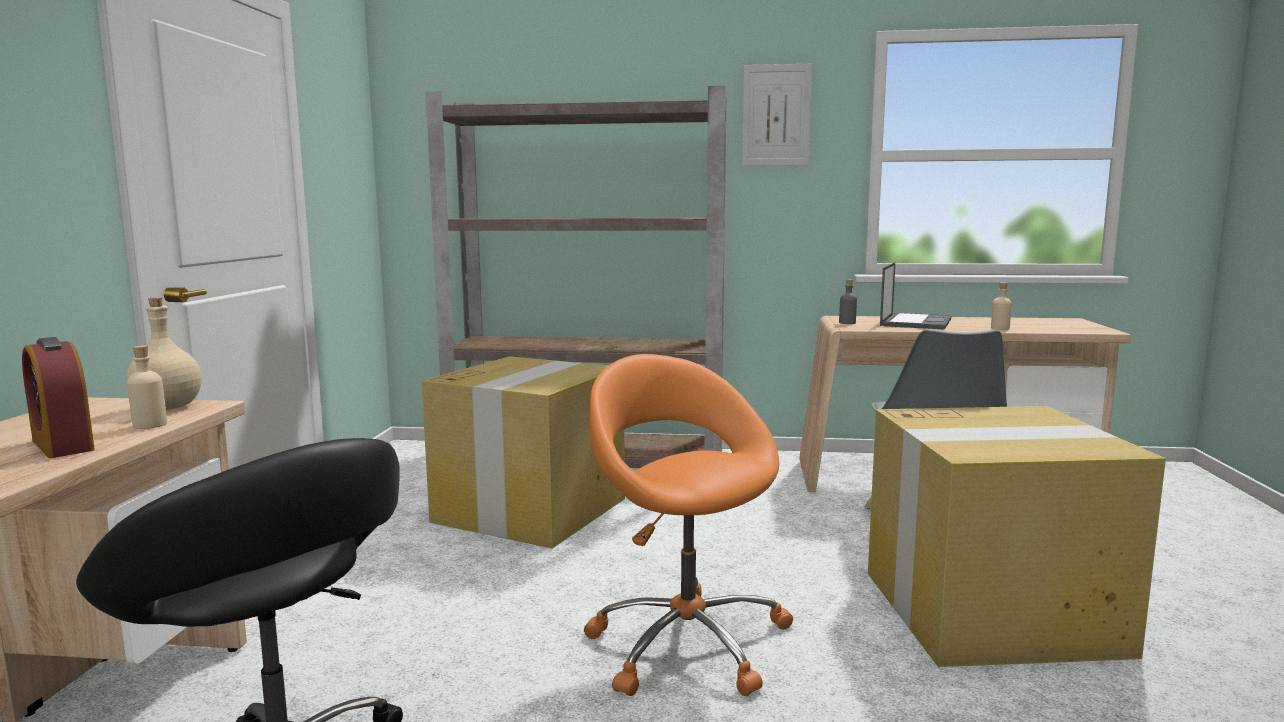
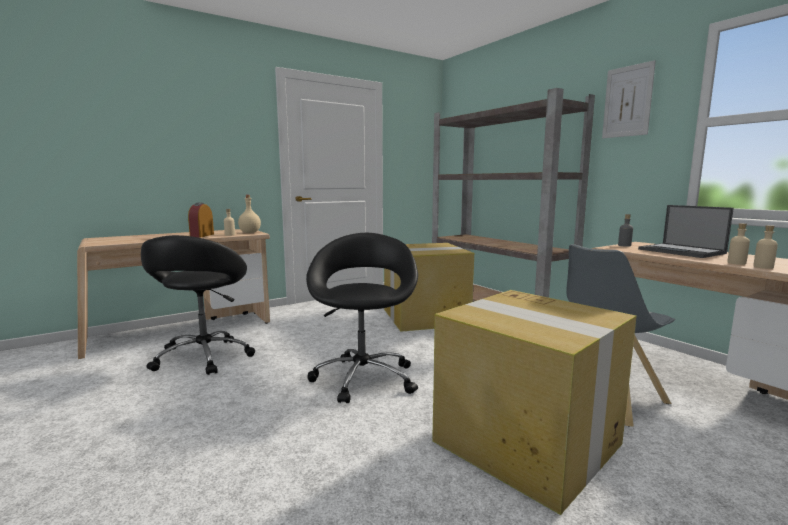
camera: 50 degrees right, 0 degrees up
orange office chair [584,354,793,696] -> black office chair [306,233,418,403]
laptop [880,262,951,330] -> laptop turned 75 degrees clockwise [638,205,734,258]
none -> beige bottle [753,225,778,269]

